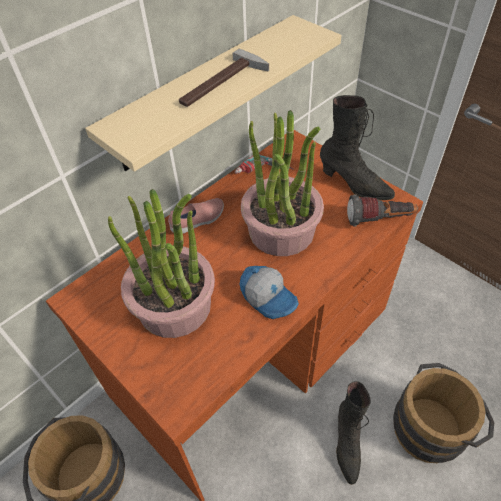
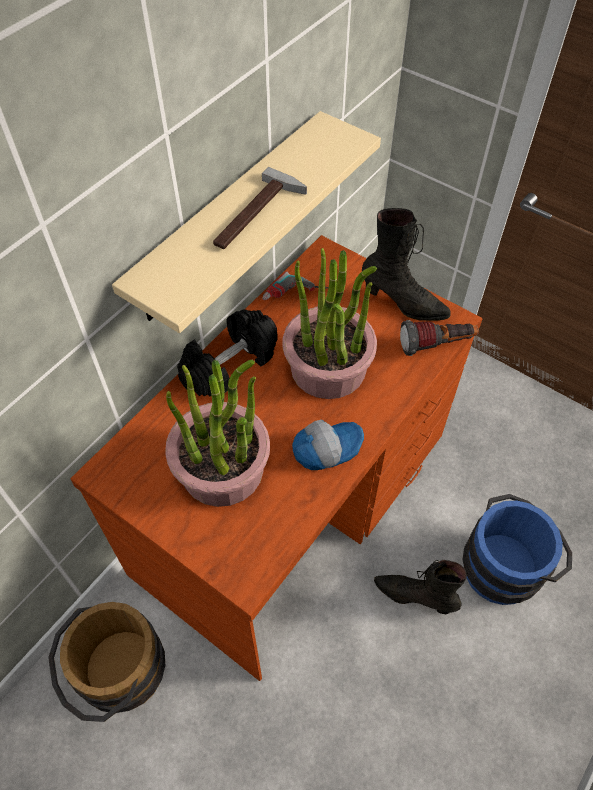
camera: 10 degrees left, 5 degrees up
pink shoe [168,198,224,233] -> black dumbbell [177,309,278,397]
cap [240,266,299,319] -> cap turned 60 degrees counterclockwise [292,419,364,470]
black boot [336,381,371,485] -> black boot turned 120 degrees clockwise [374,560,467,614]
brown bucket [393,363,494,463] -> blue bucket [462,494,572,605]

